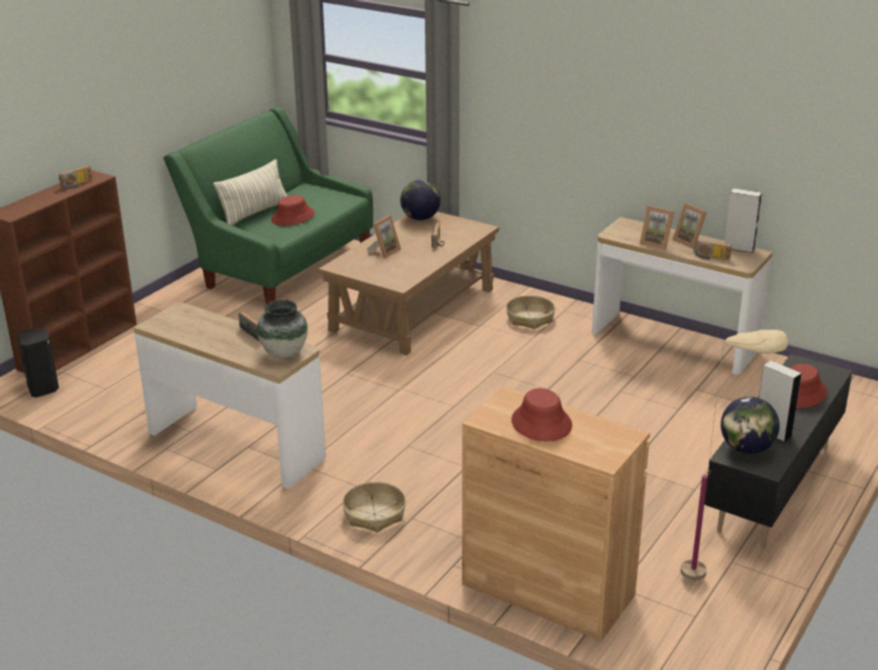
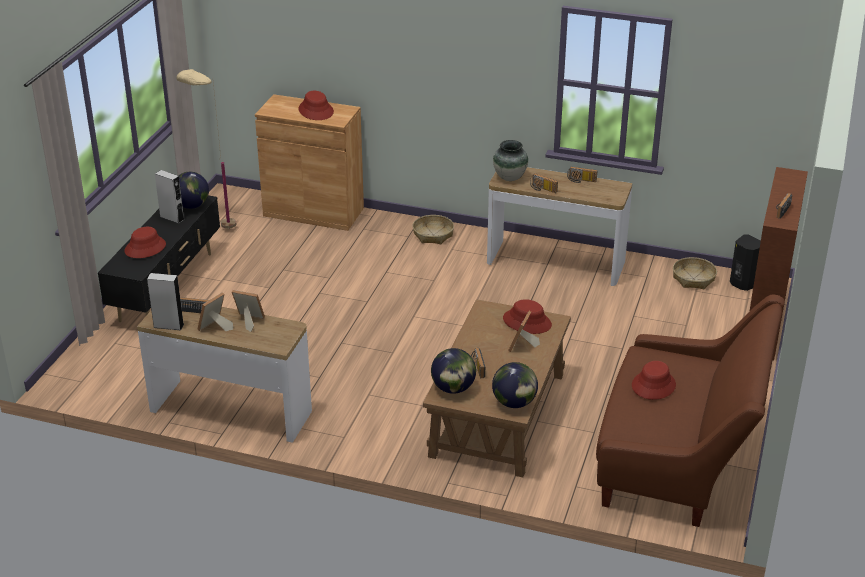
camera: 165 degrees right, 5 degrees up
green sofa [164,107,373,305] -> brown sofa [596,295,785,527]
pillow [213,159,287,226] -> none
basket [506,295,555,329] -> basket moved to [673,257,717,289]
picture frame [672,203,707,249] -> picture frame turned 90 degrees counterclockwise [198,292,233,331]
none -> globe [431,348,476,394]
none -> red hat [503,299,552,334]
none -> radio [567,167,597,183]

